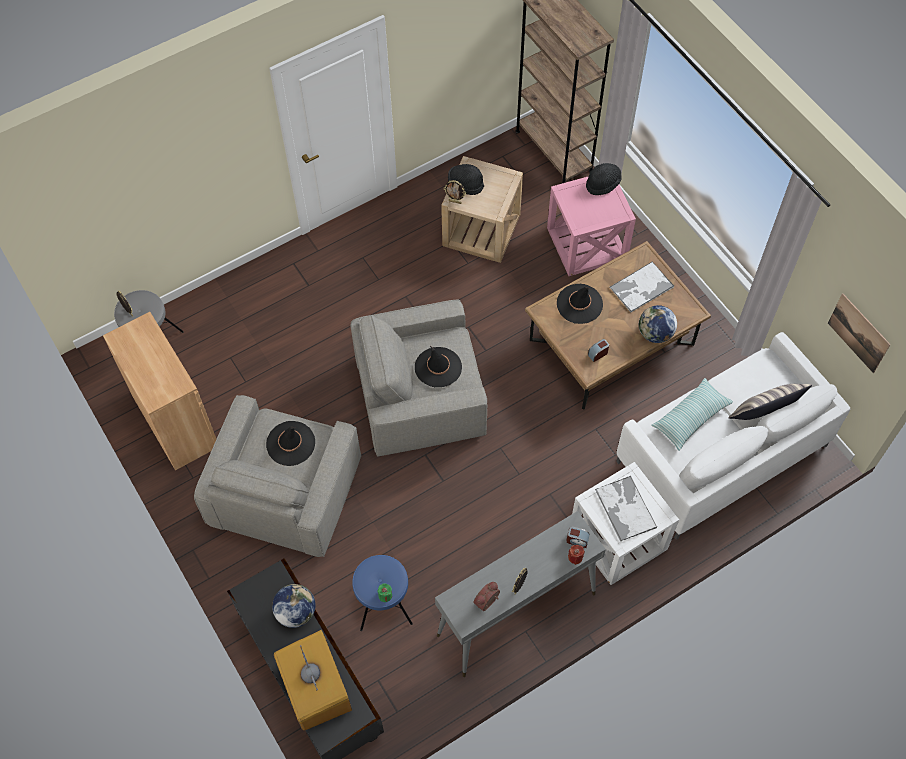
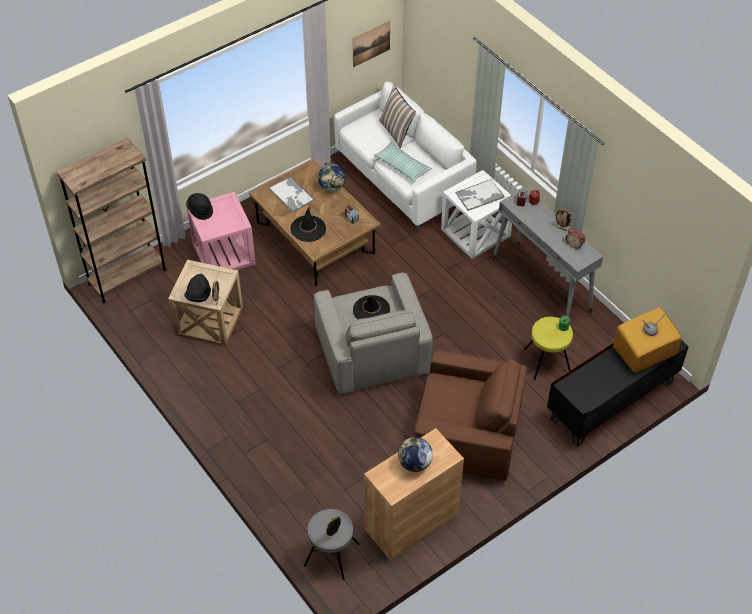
camera: 95 degrees left, 10 degrees down
grey armchair [194,395,361,557] -> brown armchair [414,350,527,481]
black hat [266,421,315,466] -> none
globe [272,584,315,628] -> globe moved to [398,437,433,472]
blue stool [352,555,413,631] -> yellow stool [523,317,573,380]

